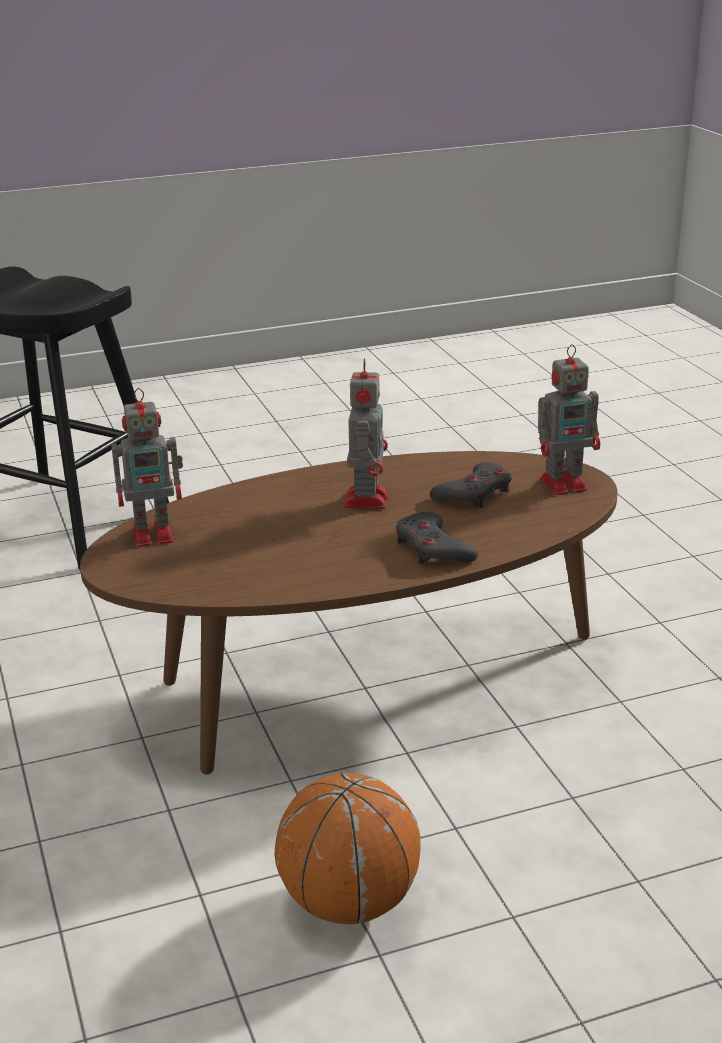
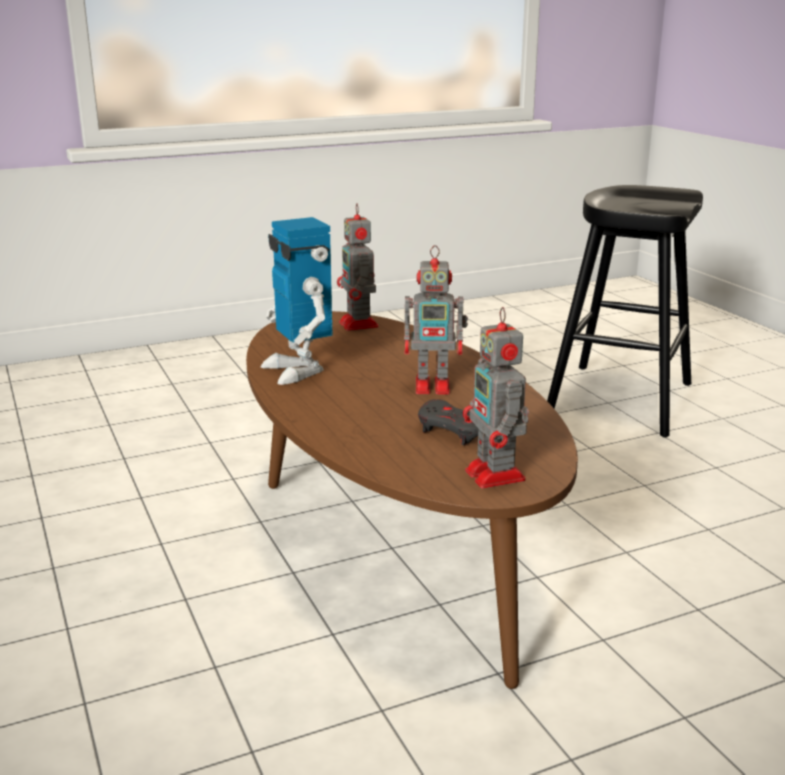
camera: 85 degrees right, 5 degrees down
basketball [275,773,421,924] -> none
grey game controller [396,512,478,564] -> none
none -> toy robot [261,217,332,385]

